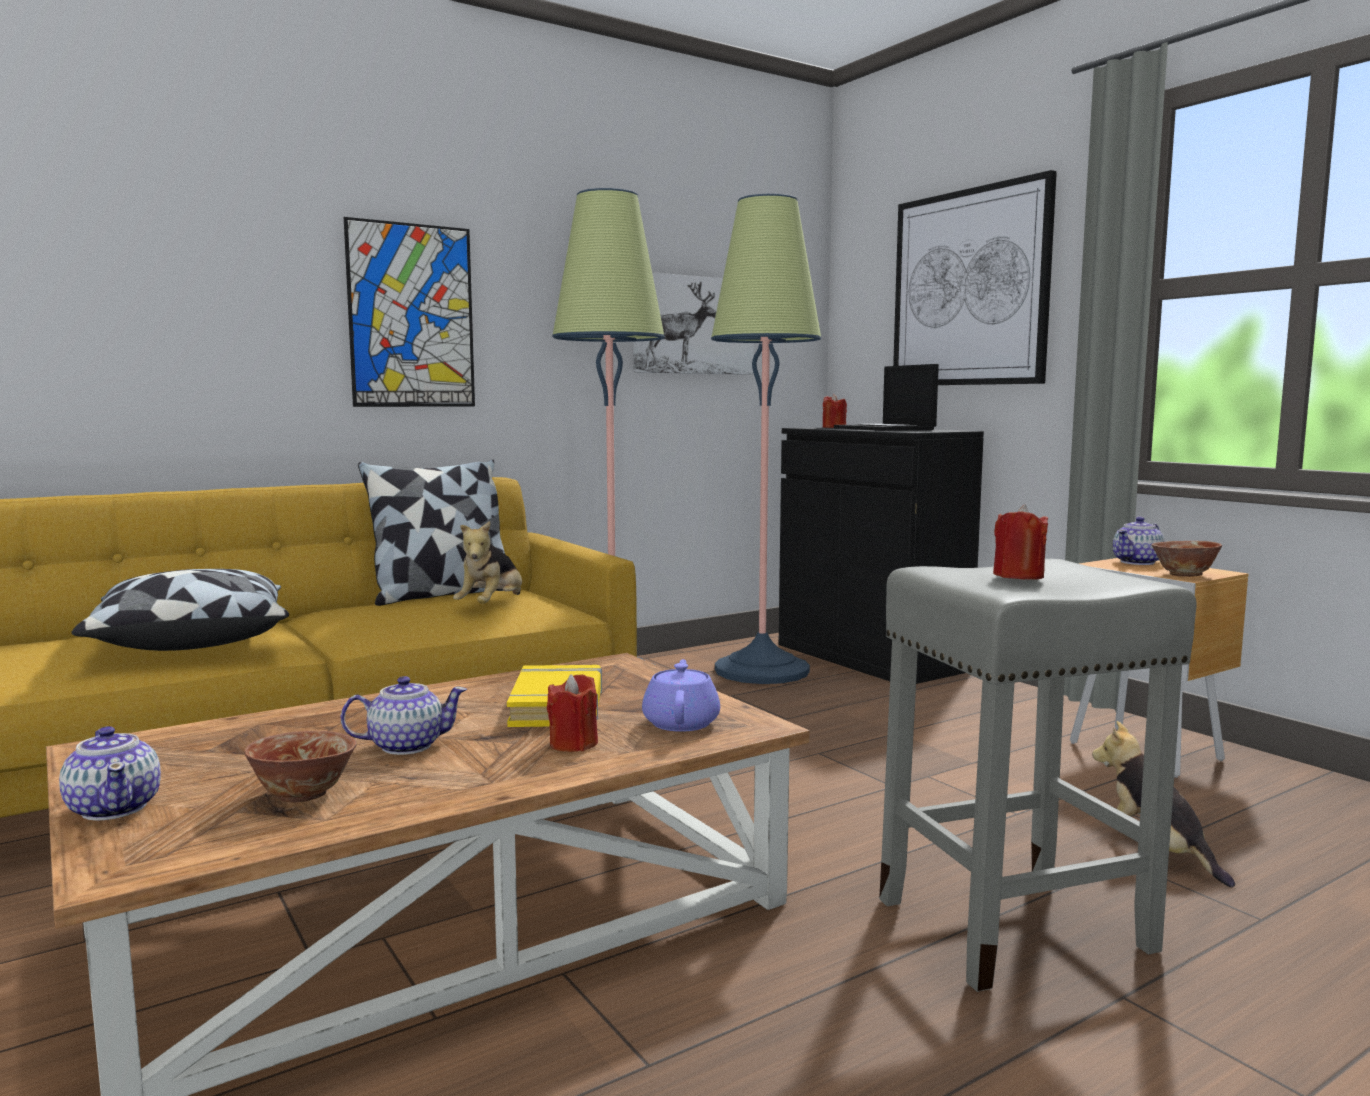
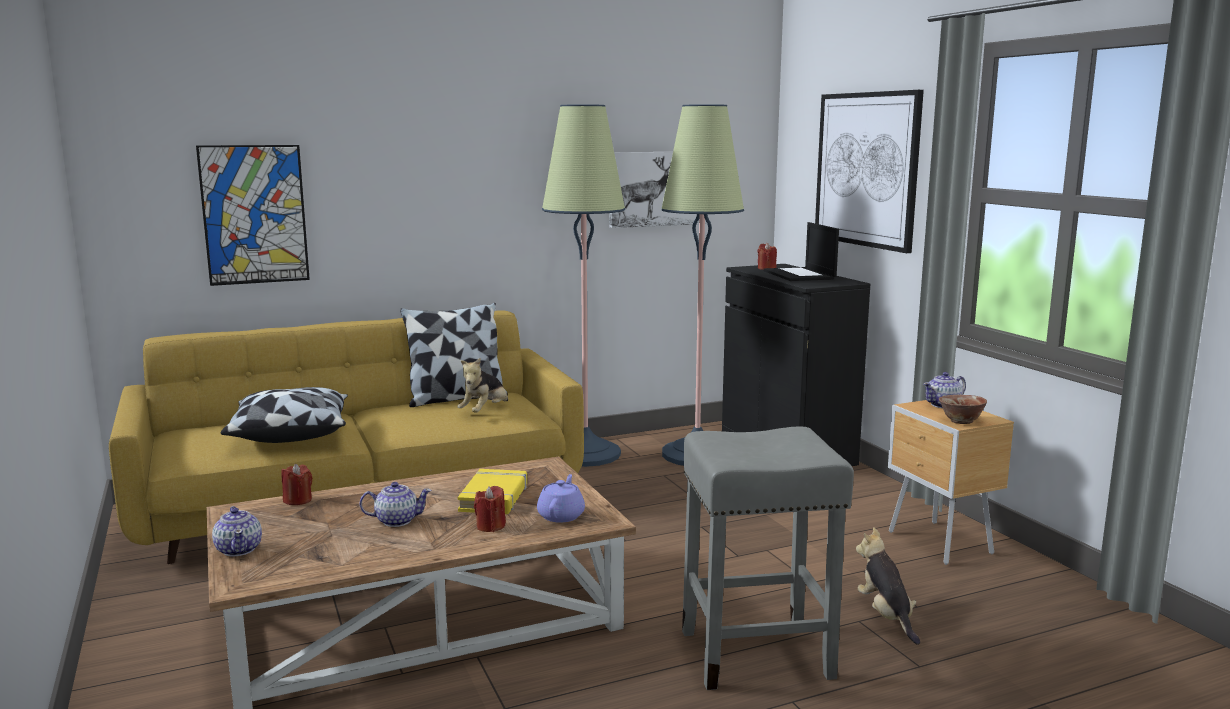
camera: 10 degrees right, 5 degrees up
bowl [244,731,357,803] -> none
picture [344,217,475,407] -> picture moved to [196,145,310,286]
red candle [993,504,1048,580] -> red candle moved to [281,464,312,505]

